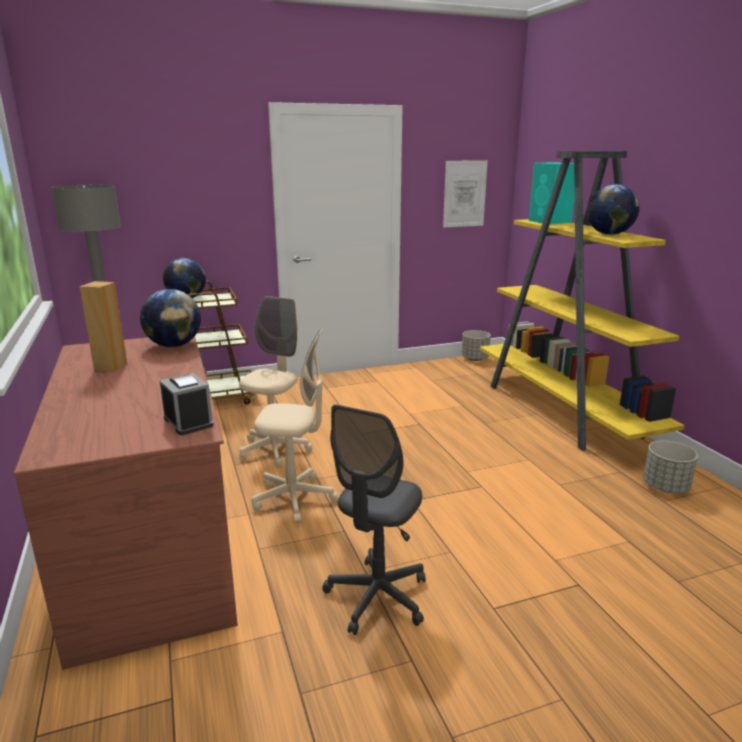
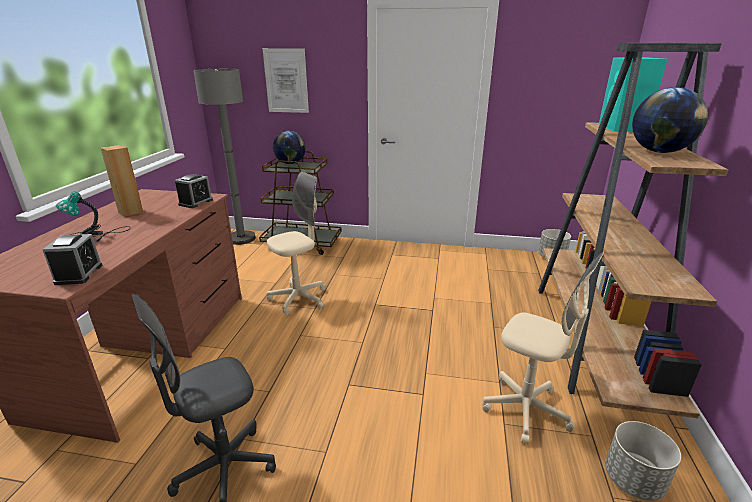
camera: 30 degrees right, 5 degrees up
globe [140,289,201,347] -> alarm clock [175,174,213,208]
beige office chair [251,328,338,523] -> beige office chair moved to [482,252,603,445]
picture [443,160,488,228] -> picture moved to [263,48,309,113]
yellow bookcase [480,151,685,451] -> brown bookcase [538,43,729,418]
none -> table lamp [56,191,131,242]

